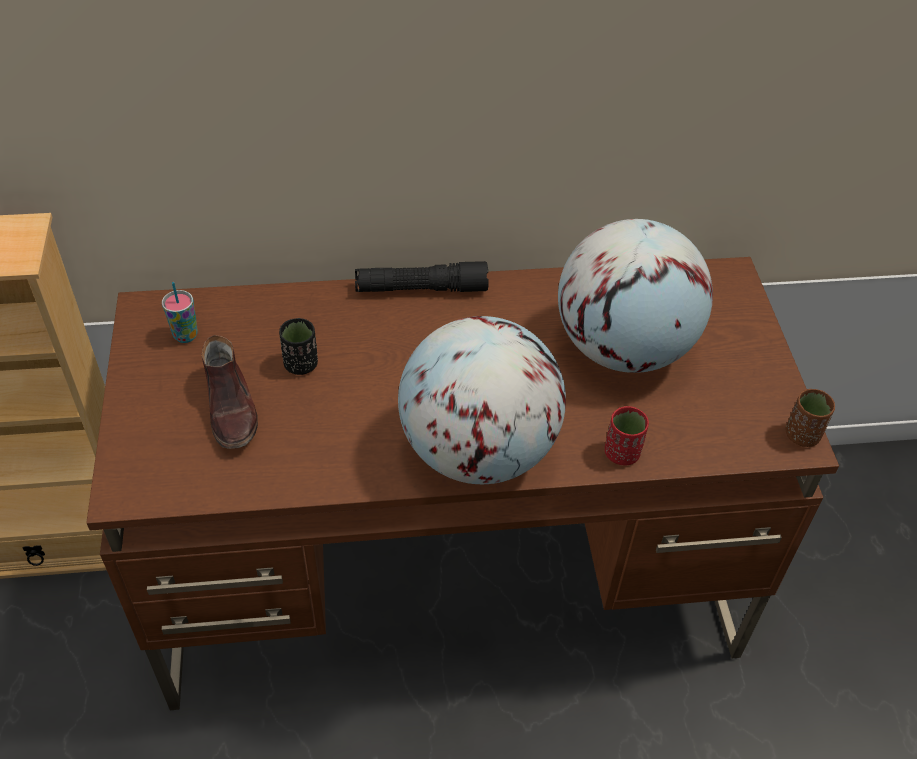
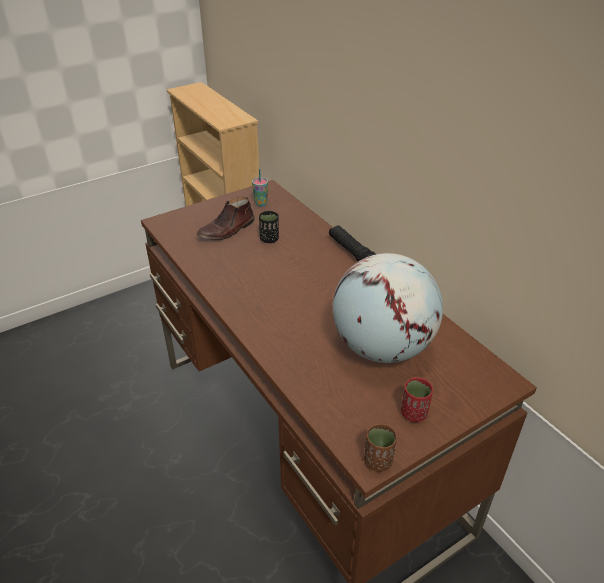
camera: 65 degrees right, 10 degrees down
globe [398,316,566,484] -> none
red cup [605,406,649,466] -> red cup moved to [401,377,433,422]

